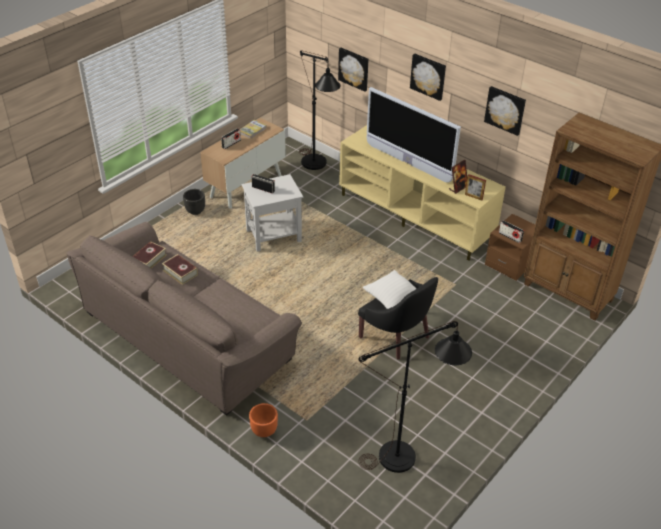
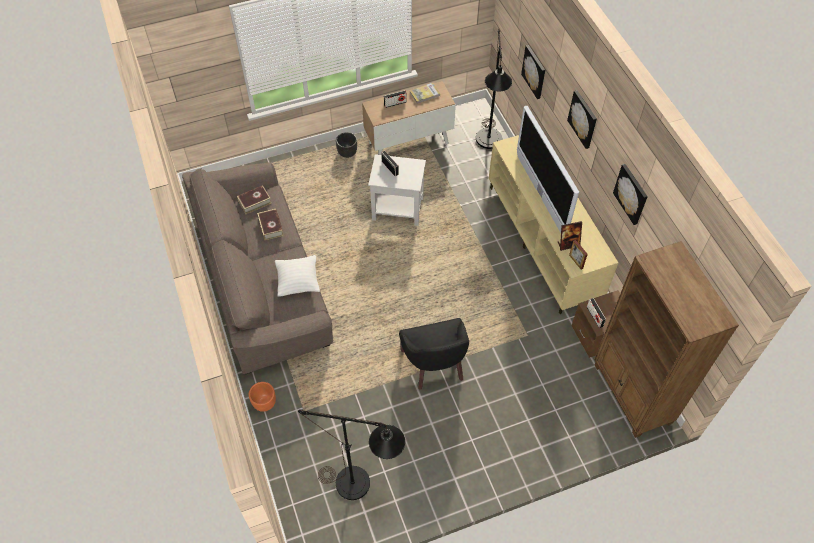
camera: 30 degrees right, 15 degrees up
white pillow [363,270,417,309] -> white pillow moved to [275,255,320,297]

